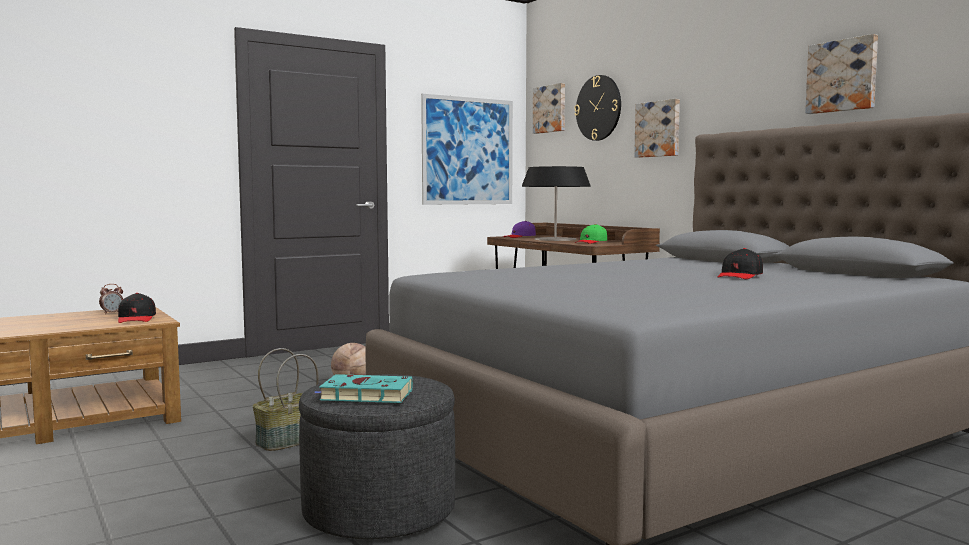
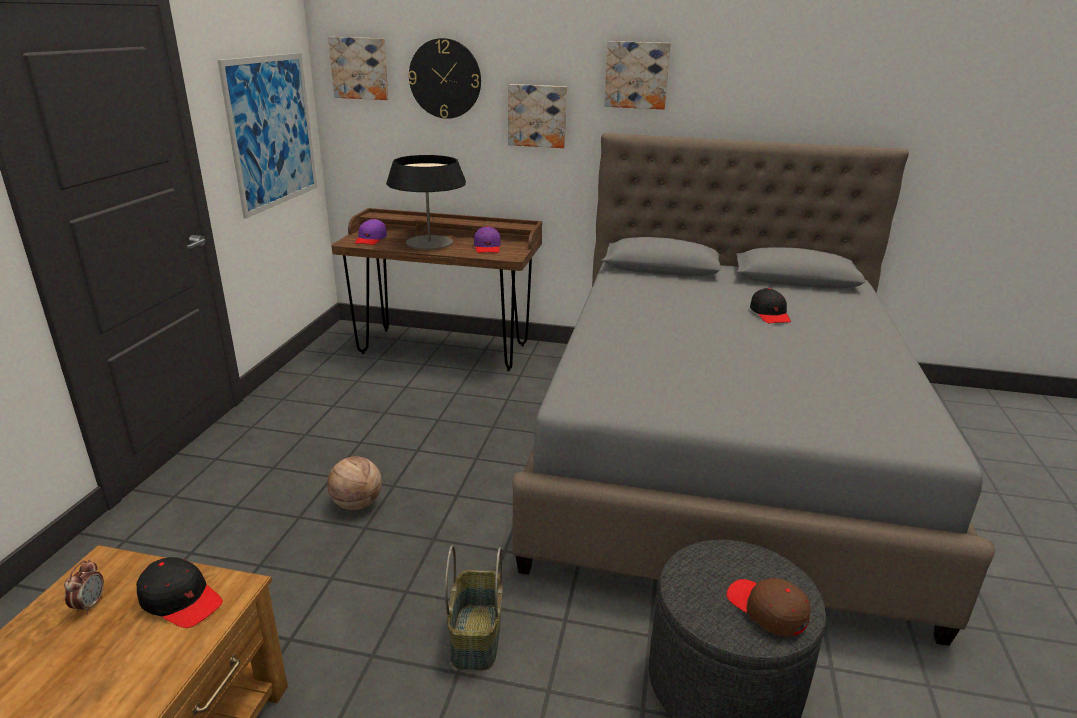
camera: 45 degrees left, 20 degrees up
turquoise book [315,374,413,403] -> brown cap [727,578,810,637]
green cap [575,224,607,244] -> purple cap [474,226,501,253]
picture [805,34,878,114] -> picture moved to [604,41,671,109]

